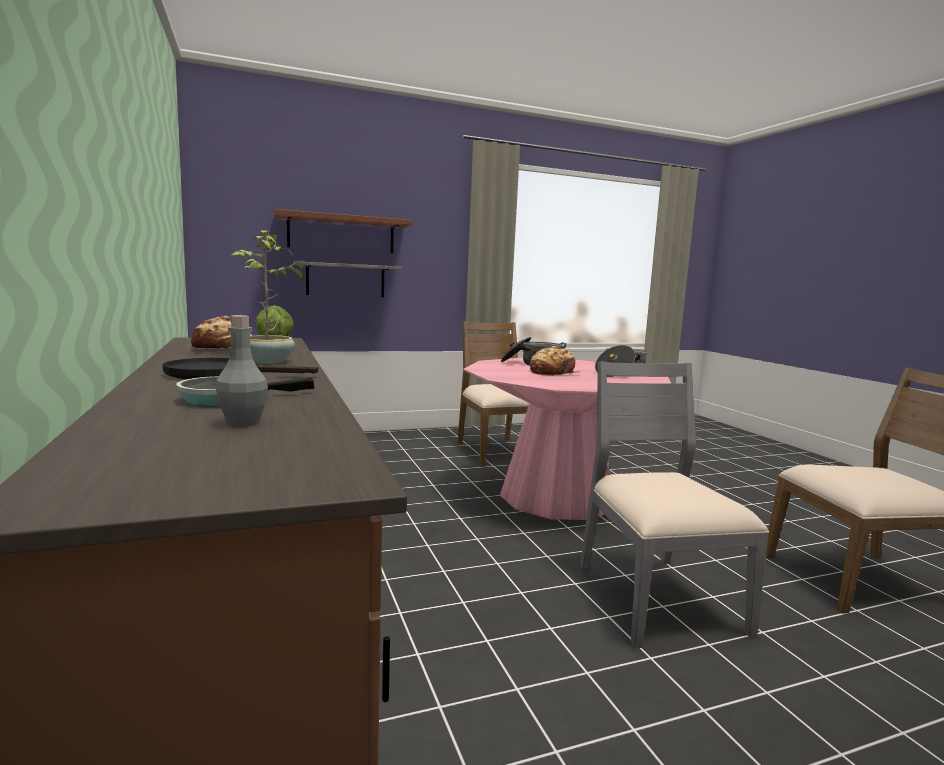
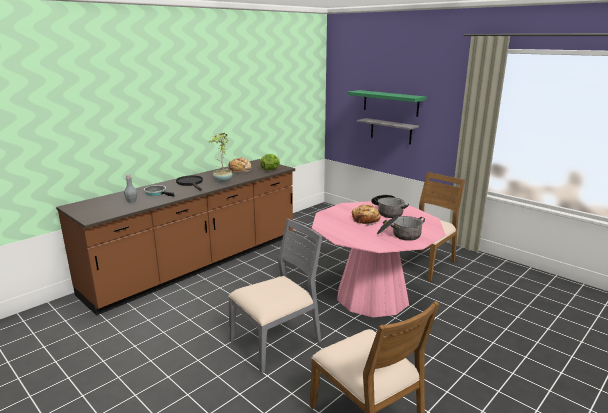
camera: 65 degrees right, 10 degrees up
brown shelf [274,209,413,253] -> green shelf [347,90,427,117]

